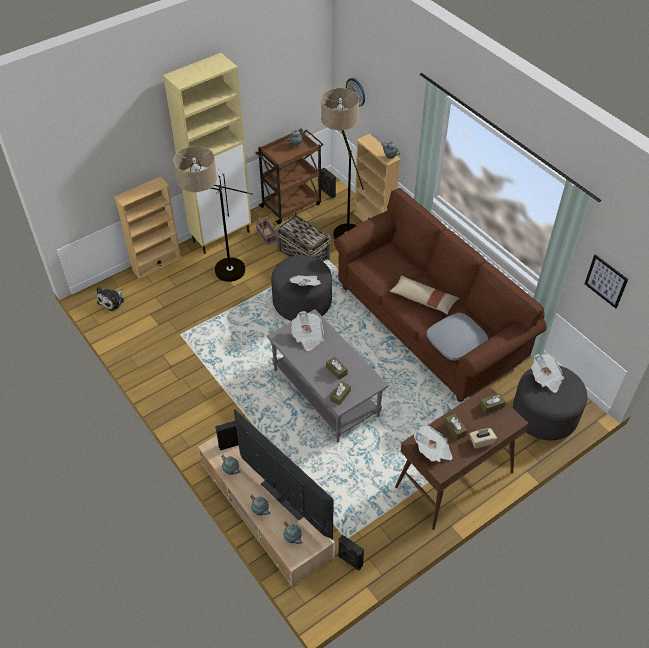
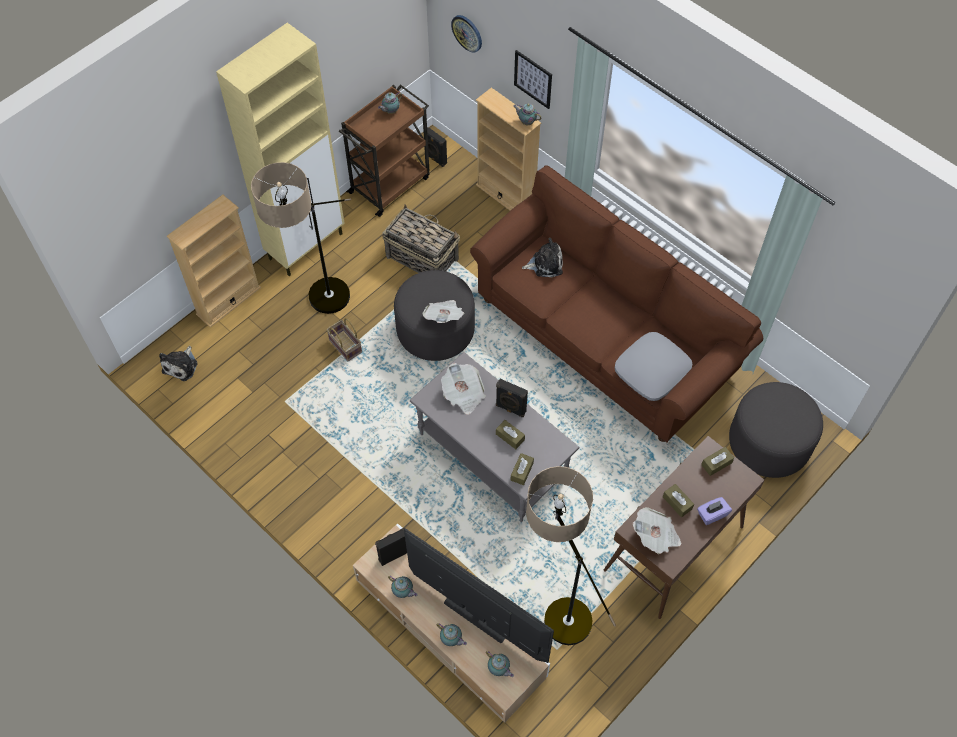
camera: 10 degrees left, 10 degrees up
basket [255,213,277,245] -> basket moved to [326,318,362,361]
floor lamp [321,88,367,240] -> floor lamp moved to [526,466,616,645]
black speaker [338,535,364,571] -> black speaker moved to [496,379,528,417]
beige pillow [390,276,460,314] -> none
beige tissue box [469,428,497,449] -> purple tissue box [697,497,732,525]
newspaper [531,354,564,393] -> none
picture [584,254,628,308] -> picture moved to [514,50,552,109]
none -> plush toy [522,238,563,278]

